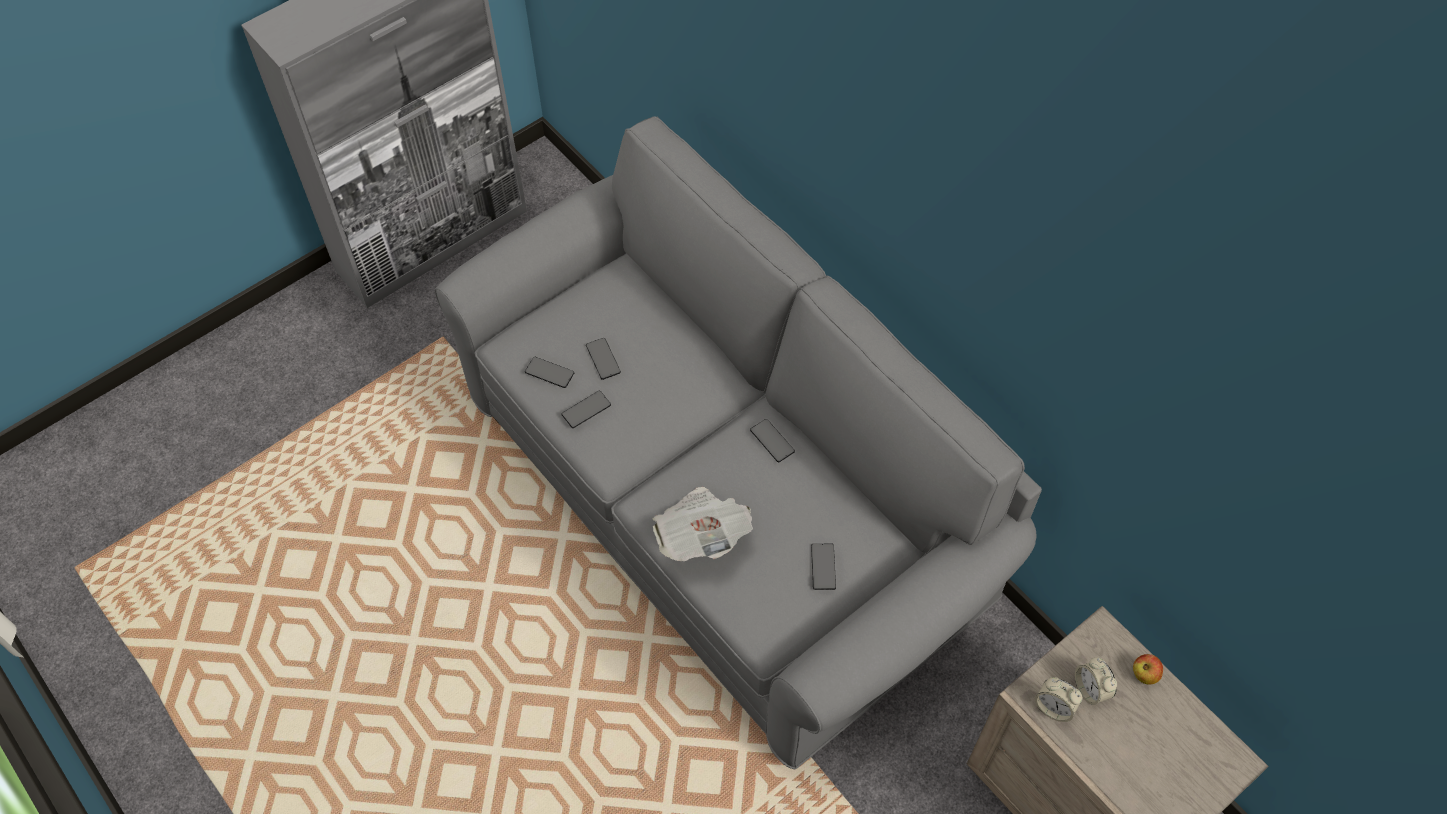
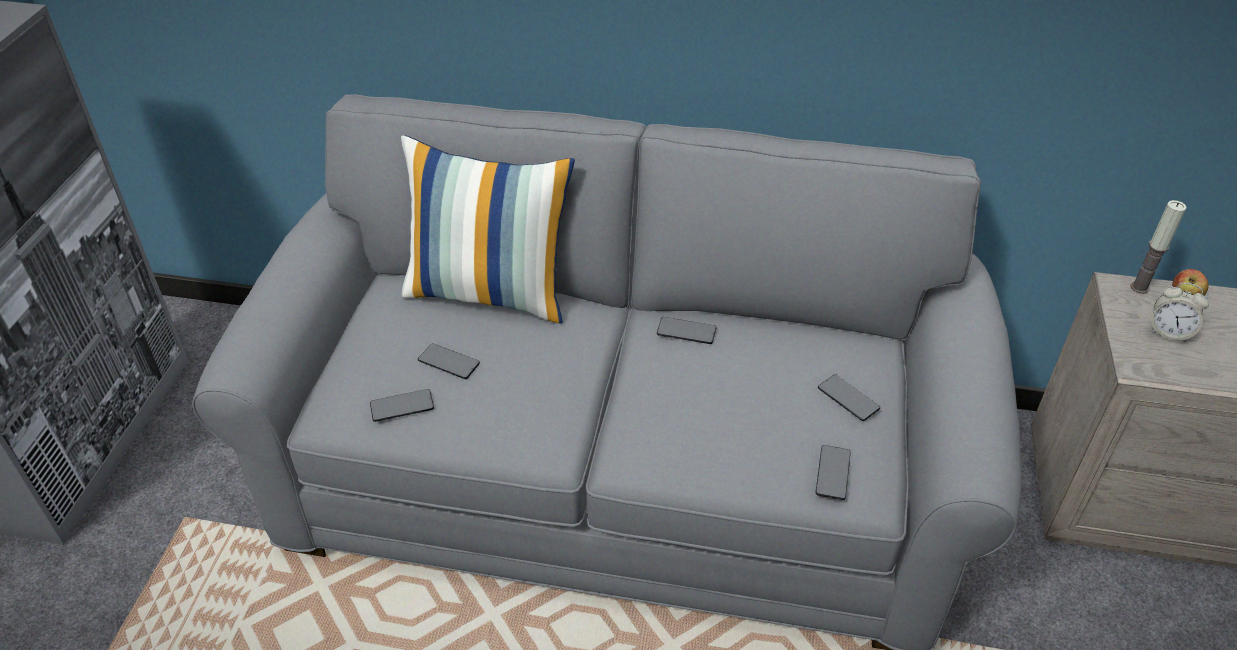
camera: 40 degrees left, 15 degrees down
phone [562,391,611,428] -> phone moved to [815,445,851,500]
newspaper [652,487,753,561] -> none
alarm clock [1035,677,1082,722] -> none
none -> pillow [401,135,575,324]
none -> candle [1130,200,1186,294]

